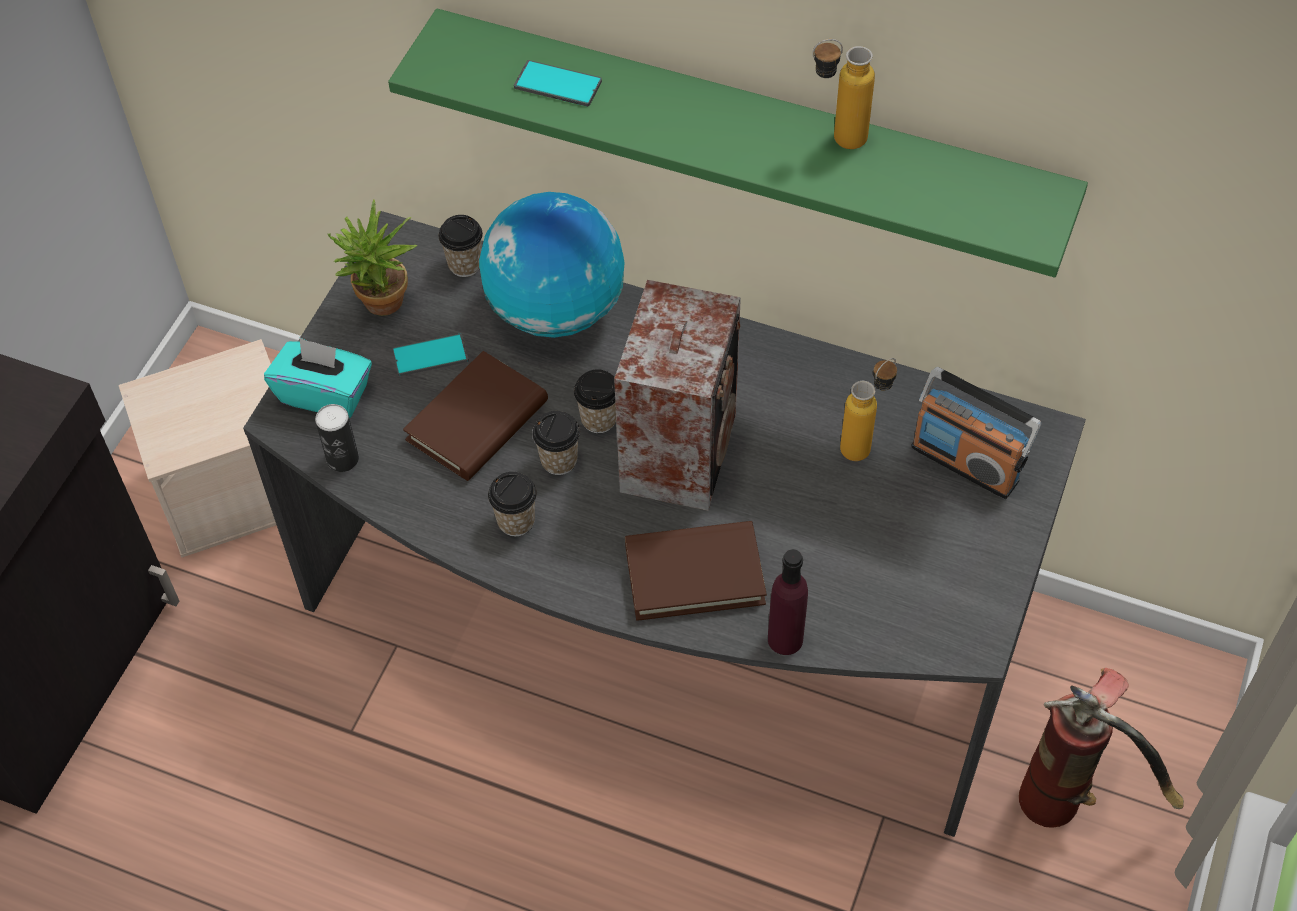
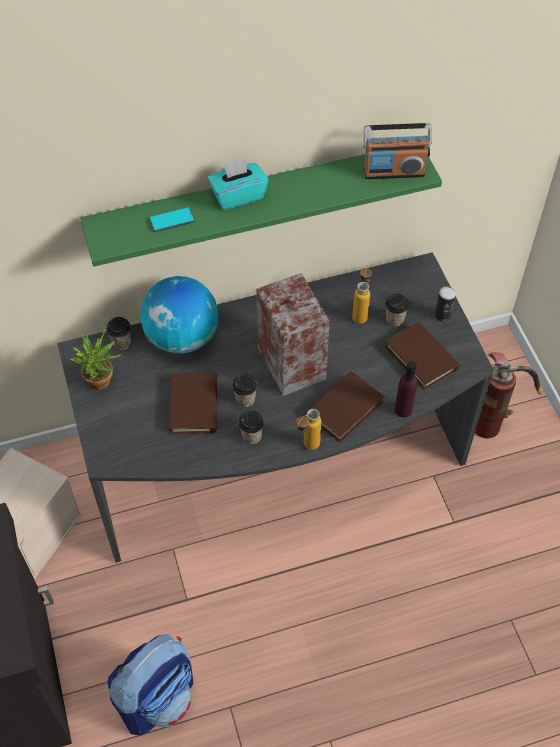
camera: 40 degrees left, 0 degrees up
turquoise tissue box [264,337,372,418] -> turquoise tissue box moved to [207,159,269,210]
can [315,404,359,472] -> can moved to [435,286,456,322]
phone [392,333,469,376] -> none
cup [574,369,616,433] -> cup moved to [385,294,409,326]
bottle [812,39,875,149] -> bottle moved to [296,409,321,450]
radio [911,367,1041,499] -> radio moved to [363,123,432,179]
none -> backpack [108,634,193,735]
none -> brown book [385,322,460,390]

